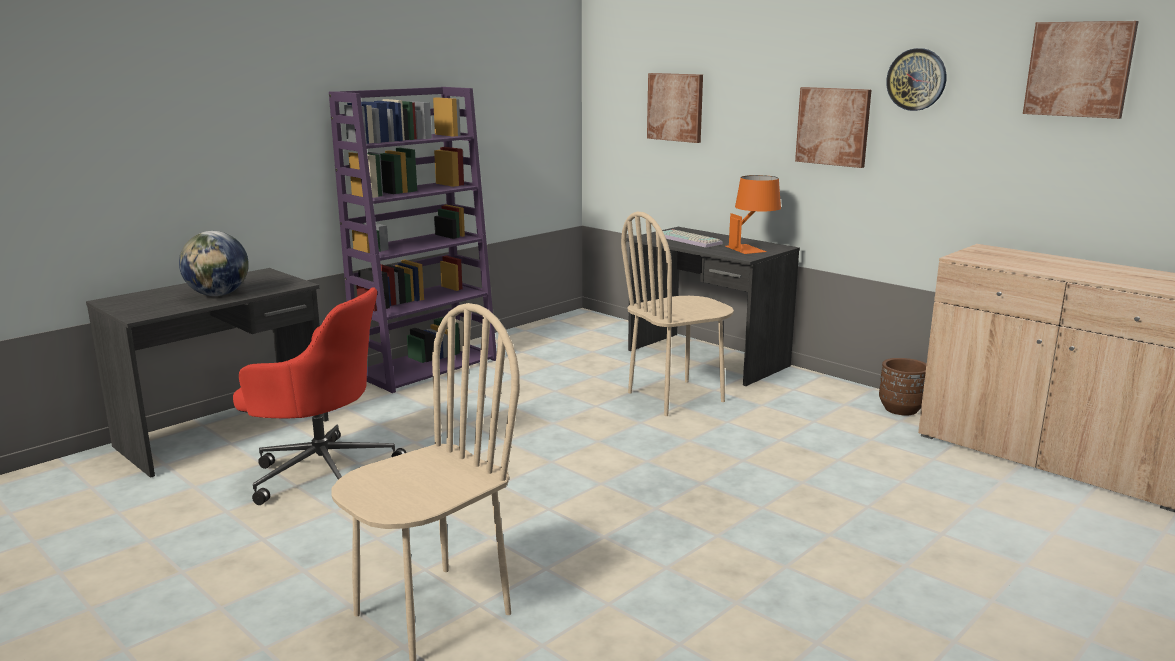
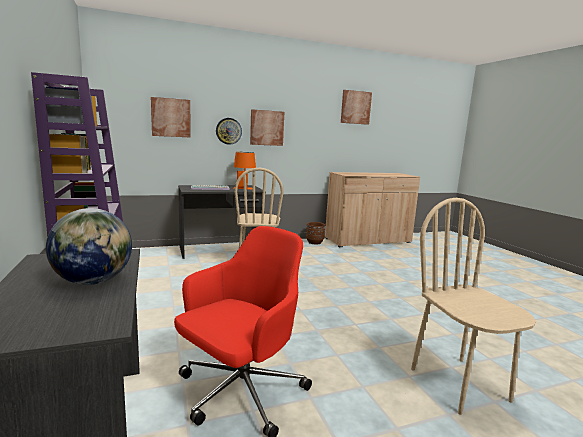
camera: 65 degrees left, 5 degrees down
wall clock [886,48,946,111] -> wall clock moved to [216,118,242,145]

